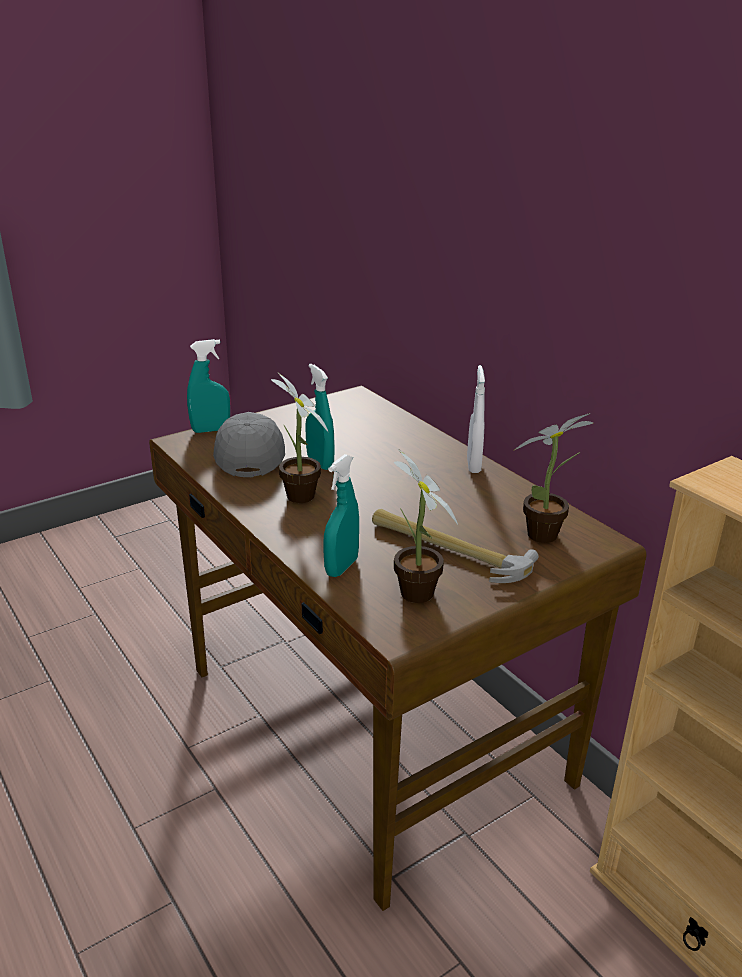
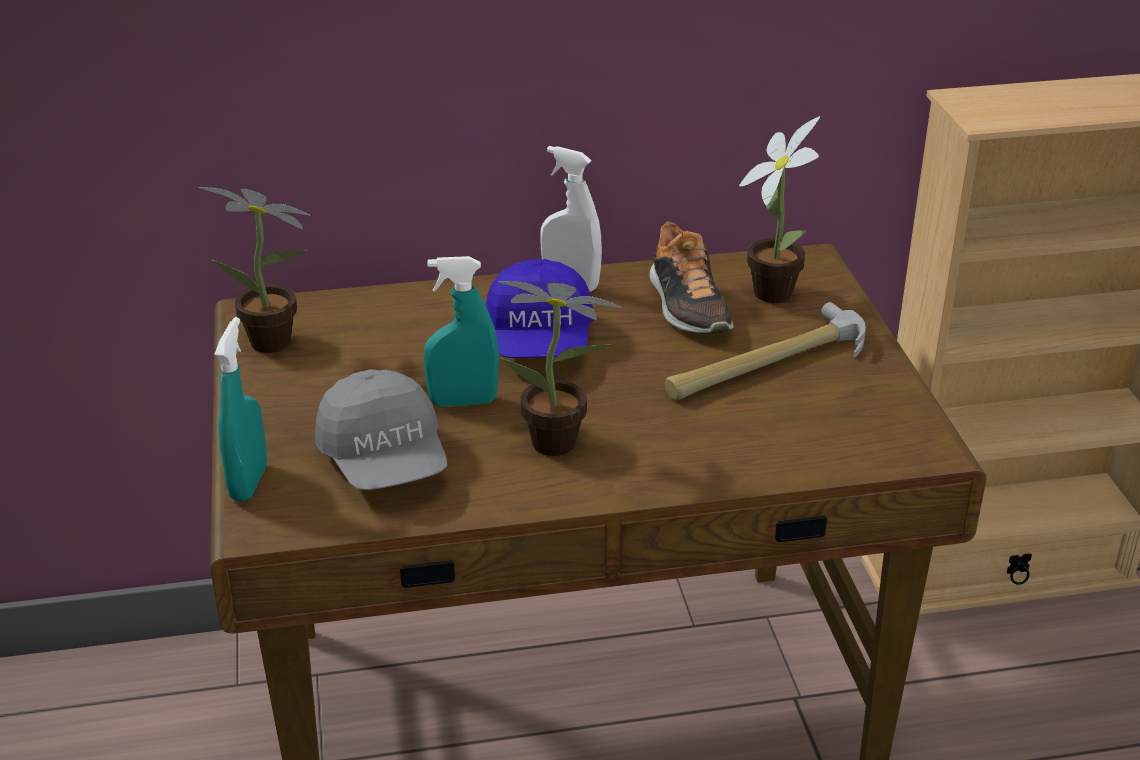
camera: 65 degrees left, 5 degrees up
grey cap [213,412,285,477] -> grey cap turned 135 degrees counterclockwise [315,369,447,490]
turquoise spray bottle [323,454,359,577] -> none
potted plant [394,449,458,603] -> potted plant moved to [198,187,310,353]
none -> blue cap [486,259,594,358]
none -> shoe [649,221,734,334]

